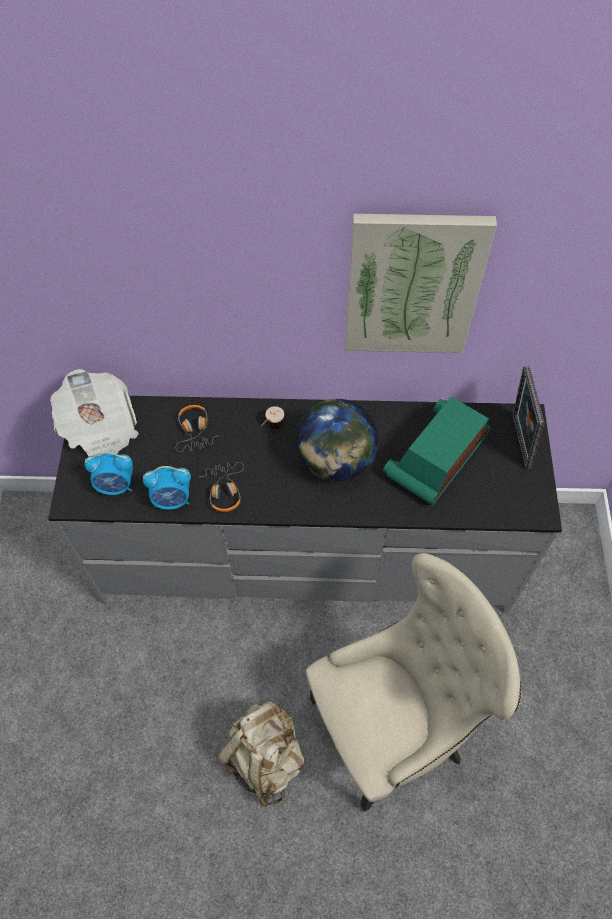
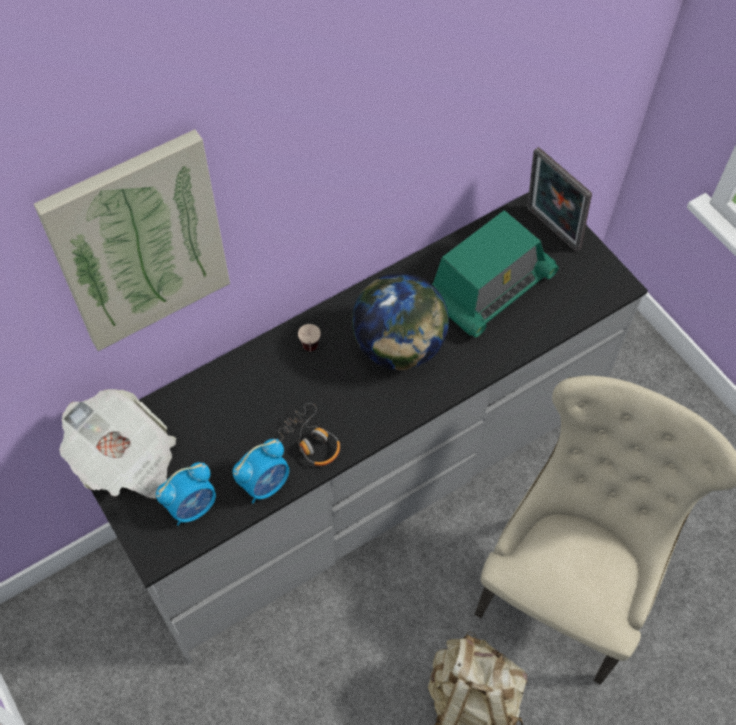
camera: 35 degrees left, 0 degrees up
headphones [175,405,217,452] -> none
picture [345,214,497,353] -> picture moved to [34,129,230,351]
radio [383,397,491,505] -> radio turned 135 degrees counterclockwise [432,210,559,338]

